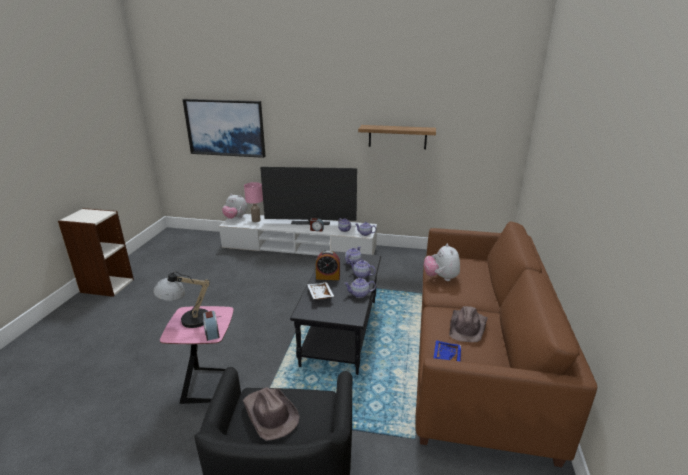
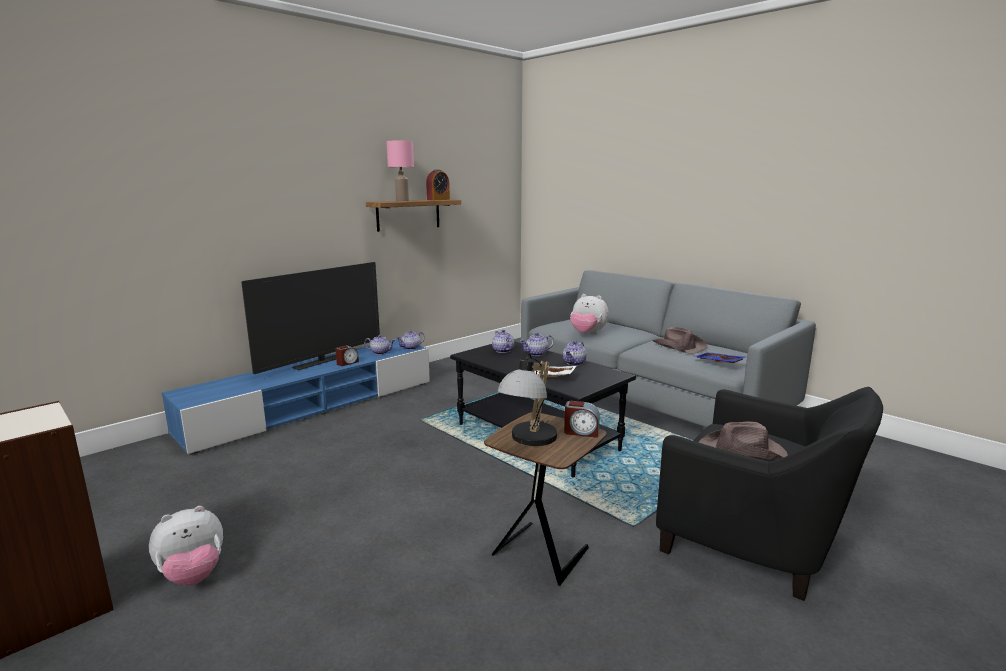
camera: 55 degrees left, 10 degrees down
pink side table [160,306,234,404] -> brown side table [484,412,607,586]
picture [183,99,265,158] -> none
white tv stand [219,214,377,256] -> blue tv stand [162,339,430,455]
plush toy [222,194,248,219] -> plush toy moved to [149,506,223,586]
pink table lamp [244,182,263,222] -> pink table lamp moved to [386,141,414,201]
alarm clock [316,251,340,280] -> alarm clock moved to [426,169,450,200]
brown sofa [415,222,597,467] -> grey sofa [521,270,816,427]

